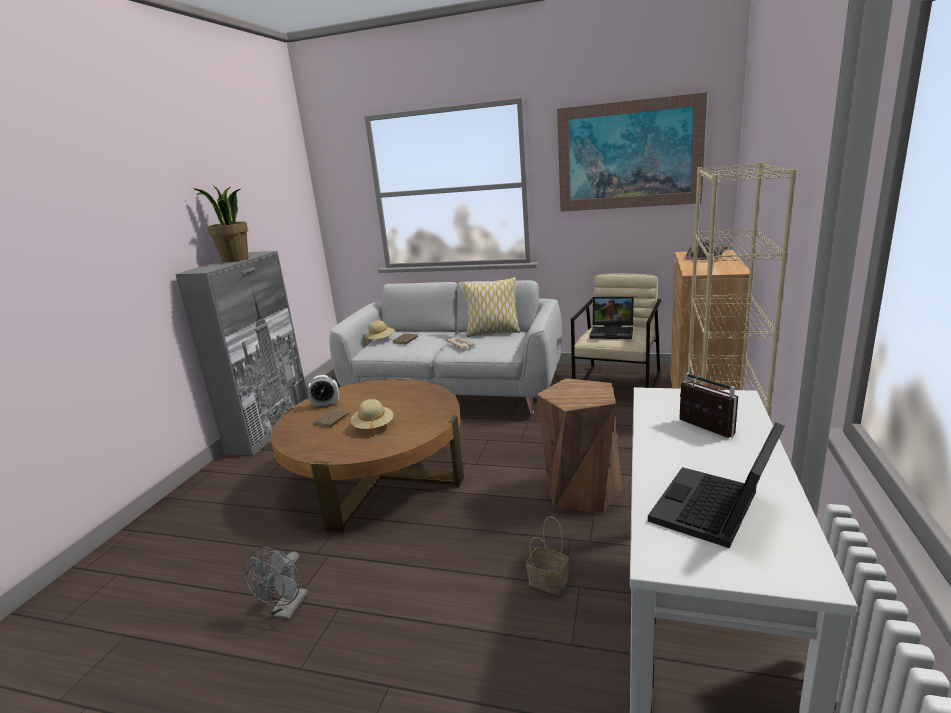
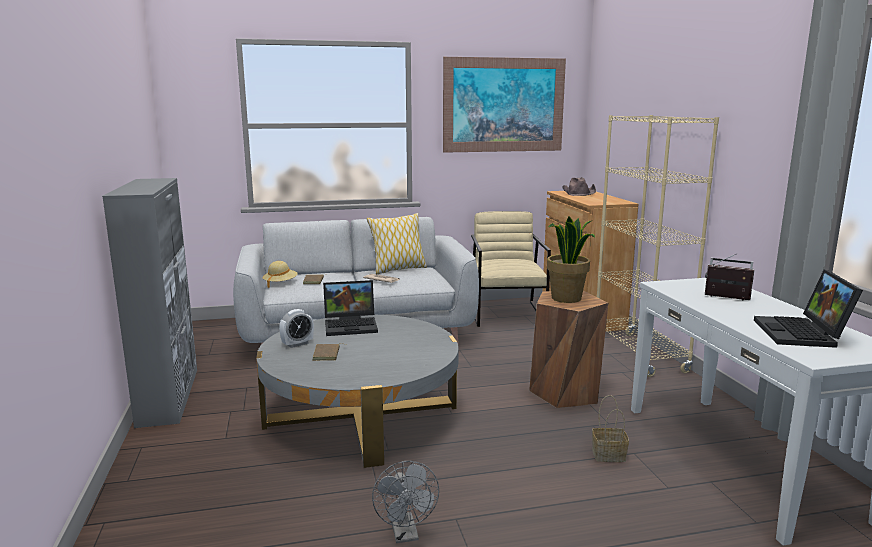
camera: 30 degrees left, 5 degrees down
potted plant [193,185,249,262] -> potted plant moved to [547,217,595,303]
brown coffee table [270,379,464,533] -> grey coffee table [256,315,459,468]
beige hat [351,399,393,437] -> none
laptop [590,297,634,339] -> laptop moved to [323,280,378,336]

